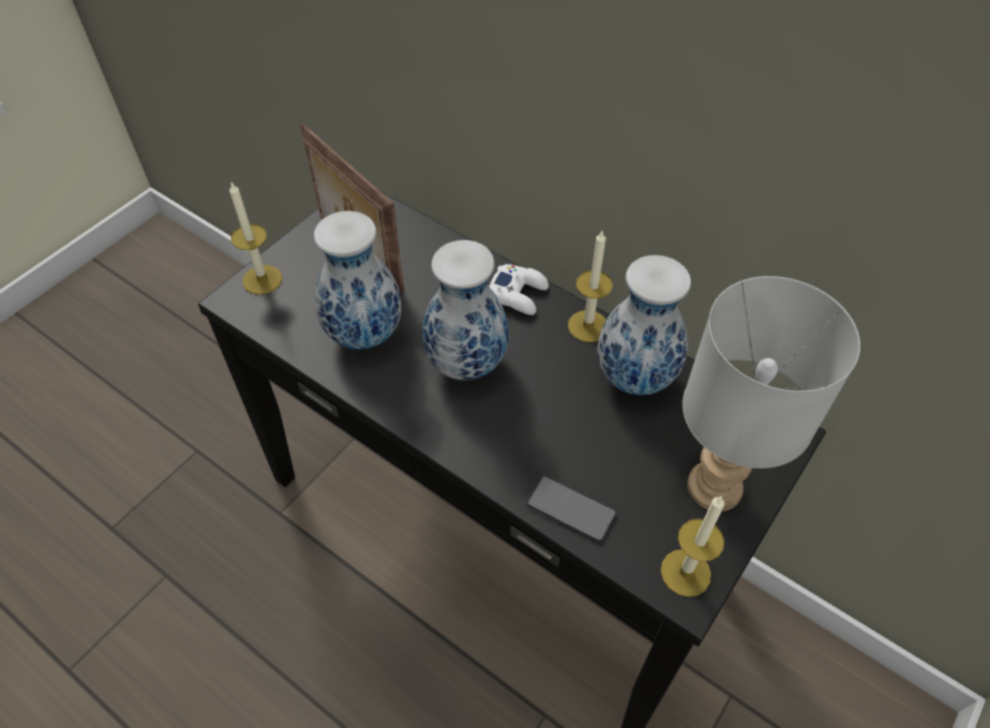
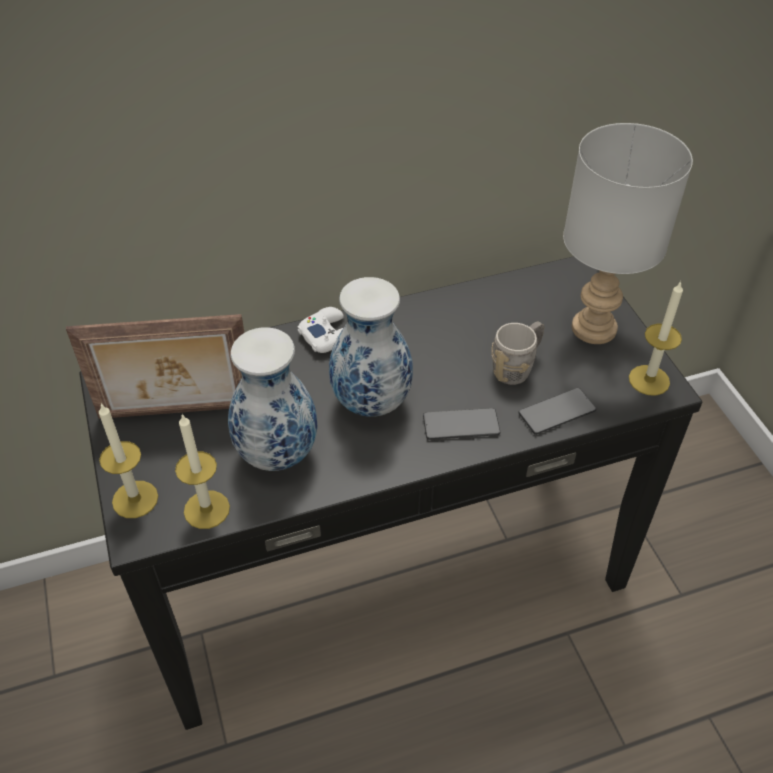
camera: 55 degrees left, 5 degrees down
candle [568,231,613,342] -> candle moved to [175,414,230,529]
vase [597,255,691,395] -> none
none -> phone [423,408,500,440]
none -> grey mug [491,321,544,385]

